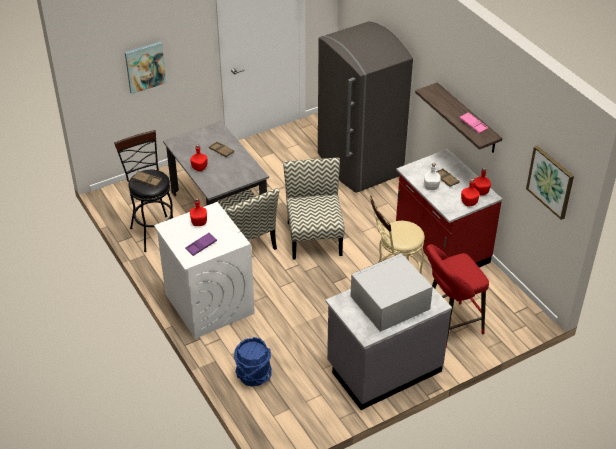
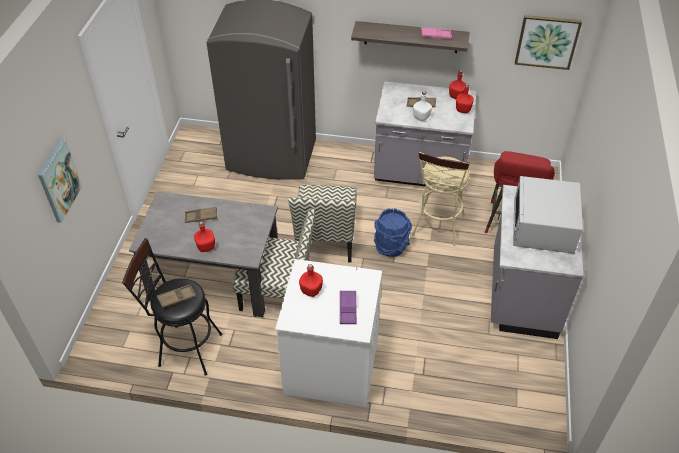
camera: 50 degrees left, 5 degrees up
blue bucket [234,337,272,387] -> blue bucket moved to [374,208,412,257]
chair [283,158,345,260] -> chair turned 120 degrees counterclockwise [288,185,357,263]
red counter [396,149,502,268] -> grey counter [374,81,477,186]

